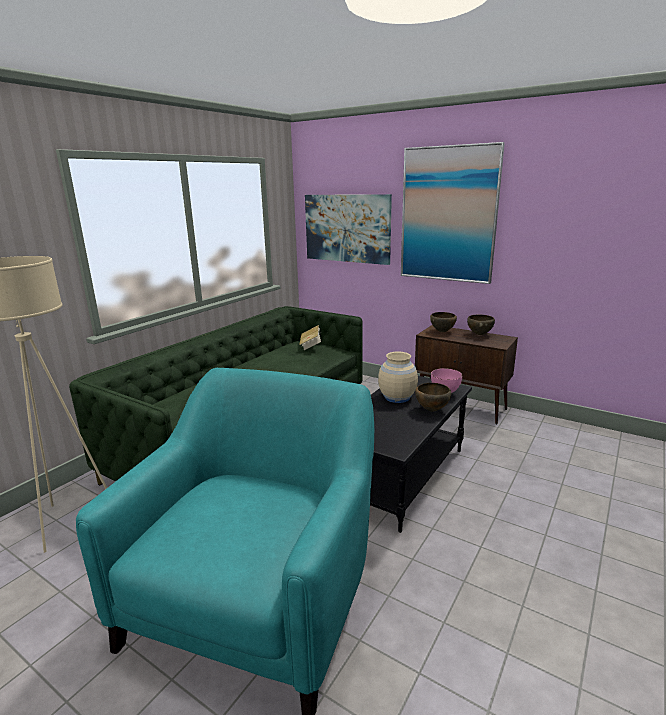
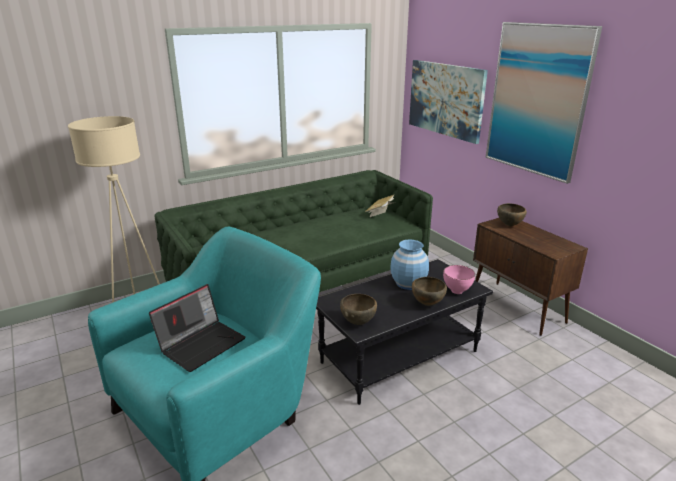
camera: 25 degrees right, 5 degrees up
beige vase [378,352,418,403] -> blue vase [390,240,429,290]
brown bowl [467,314,495,335] -> brown bowl moved to [340,294,377,325]
none -> laptop [149,284,246,372]

